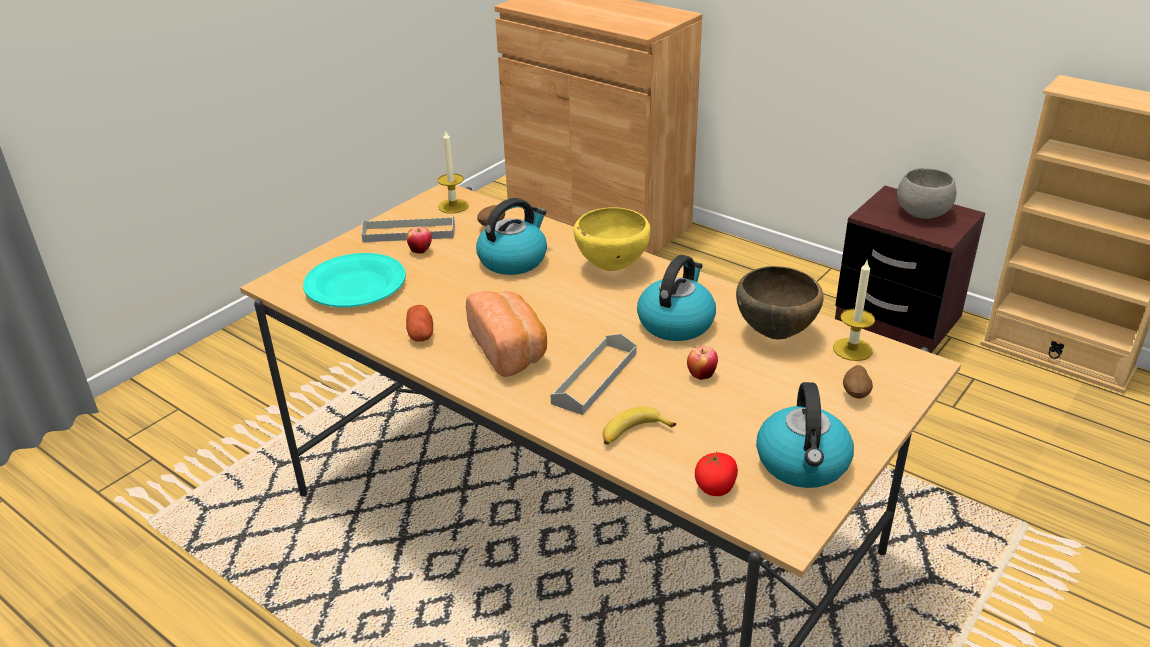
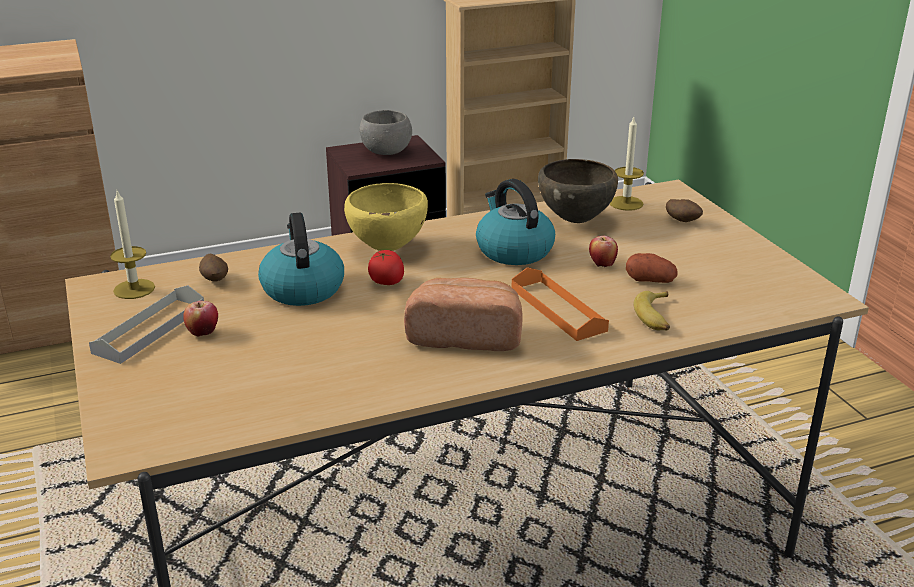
camera: 60 degrees left, 5 degrees down
turquoise plate [303,253,406,307] -> none
potato [406,305,433,342] -> potato moved to [626,253,678,283]
grey tray [551,334,636,415] -> orange tray [512,267,609,341]
tomato [695,452,738,496] -> tomato moved to [368,250,404,285]
kettle [756,382,854,488] -> none

